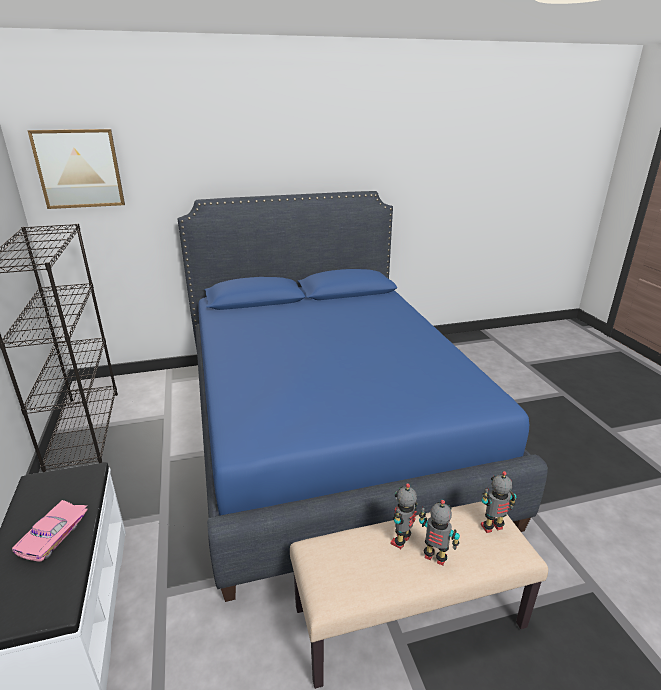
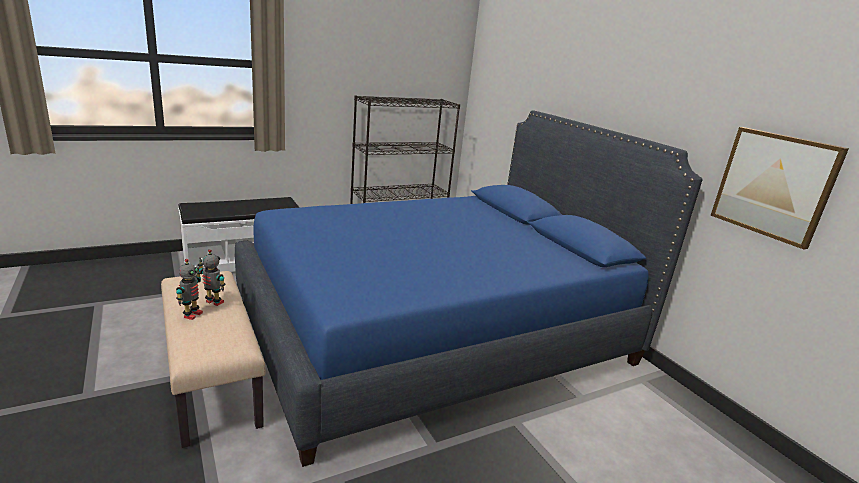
camera: 75 degrees right, 5 degrees down
pink toy car [12,500,88,562] -> none
picture [27,129,125,209] -> picture moved to [711,127,849,249]
toy robot [481,471,517,533] -> none

